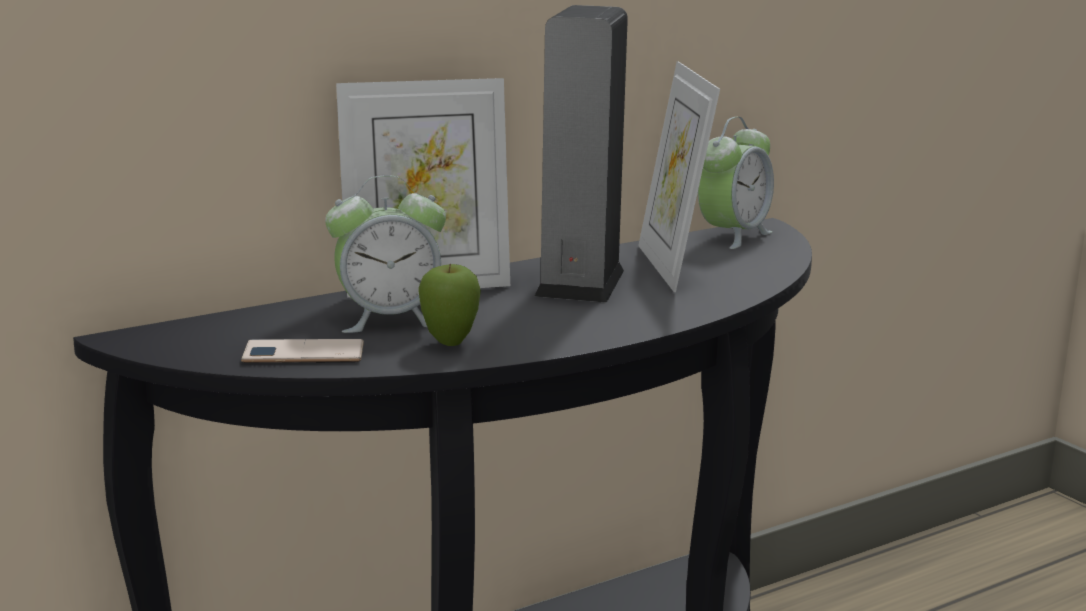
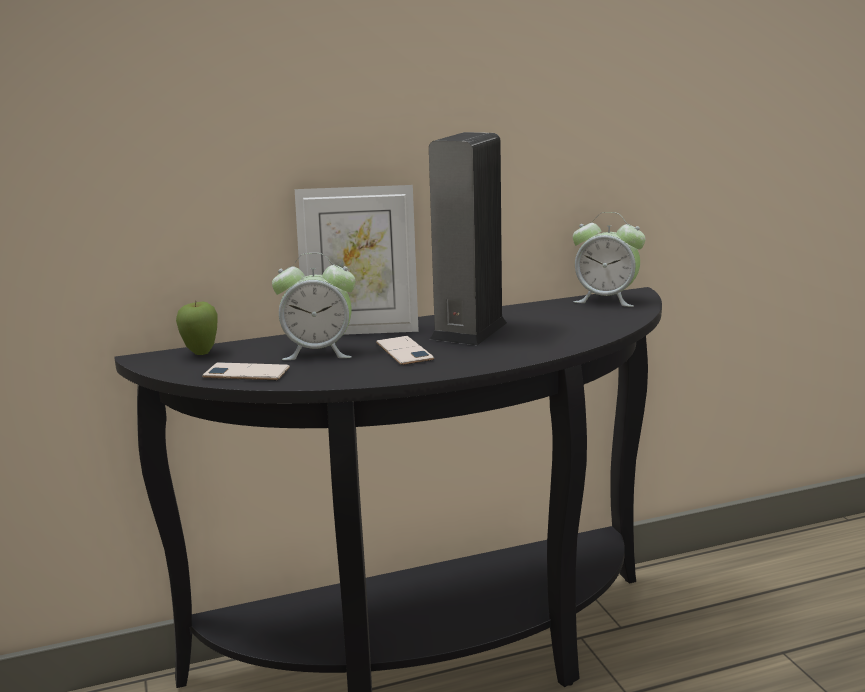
camera: 15 degrees right, 0 degrees up
apple [418,264,481,346] -> apple moved to [176,301,218,355]
picture frame [638,61,720,292] -> none
alarm clock [698,117,774,249] -> alarm clock turned 60 degrees clockwise [573,212,645,307]
none -> phone [376,336,434,365]

